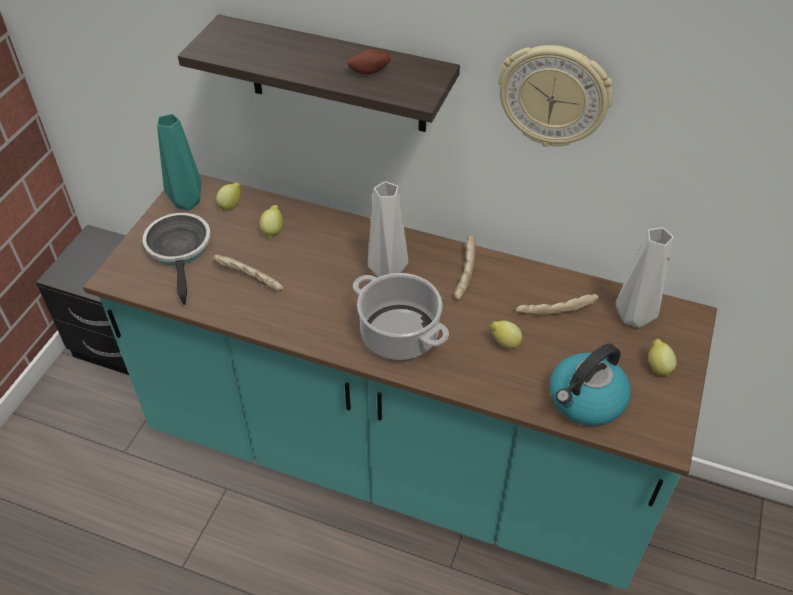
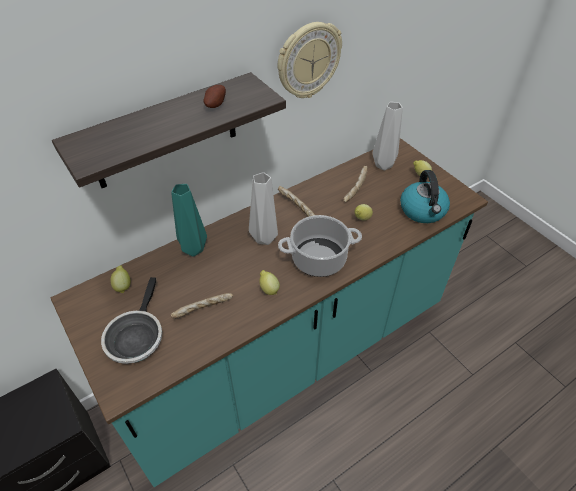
camera: 55 degrees left, 0 degrees up
frying pan [142,213,211,305] -> frying pan turned 105 degrees counterclockwise [101,277,162,364]
turquoise vase [157,114,202,210] -> turquoise vase moved to [171,184,207,257]
lemon [260,205,283,238] -> lemon moved to [259,270,280,295]

